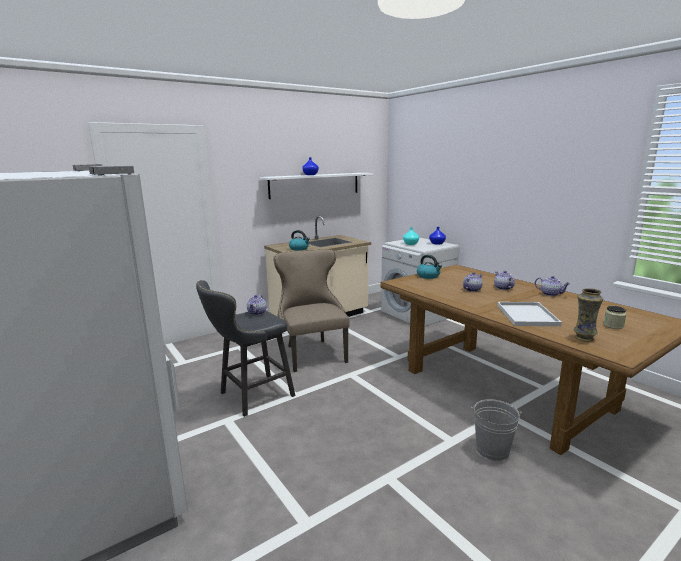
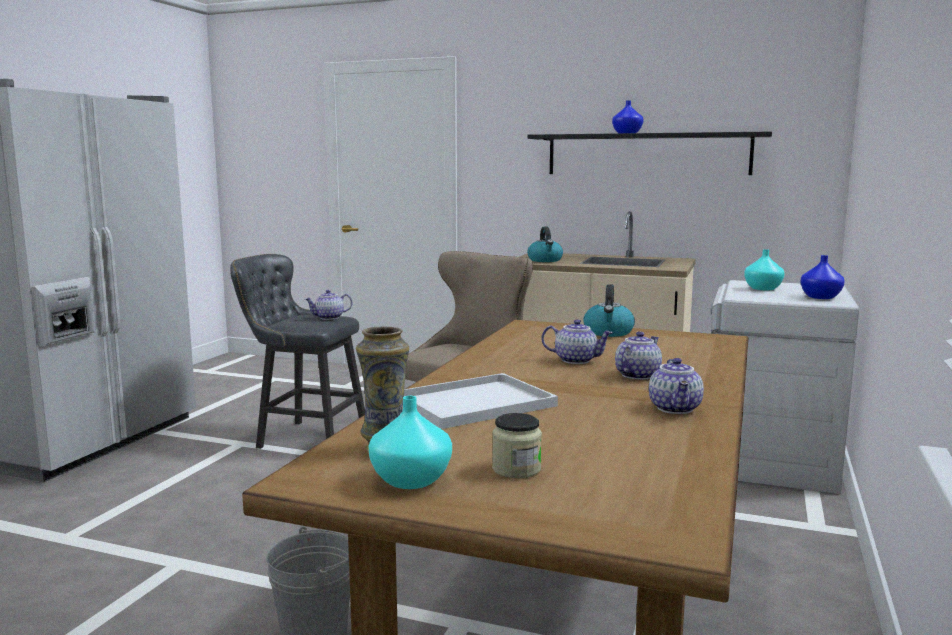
camera: 55 degrees right, 5 degrees down
white shelf [260,173,373,199] -> black shelf [527,131,772,175]
none -> turquoise vase [369,396,452,489]

